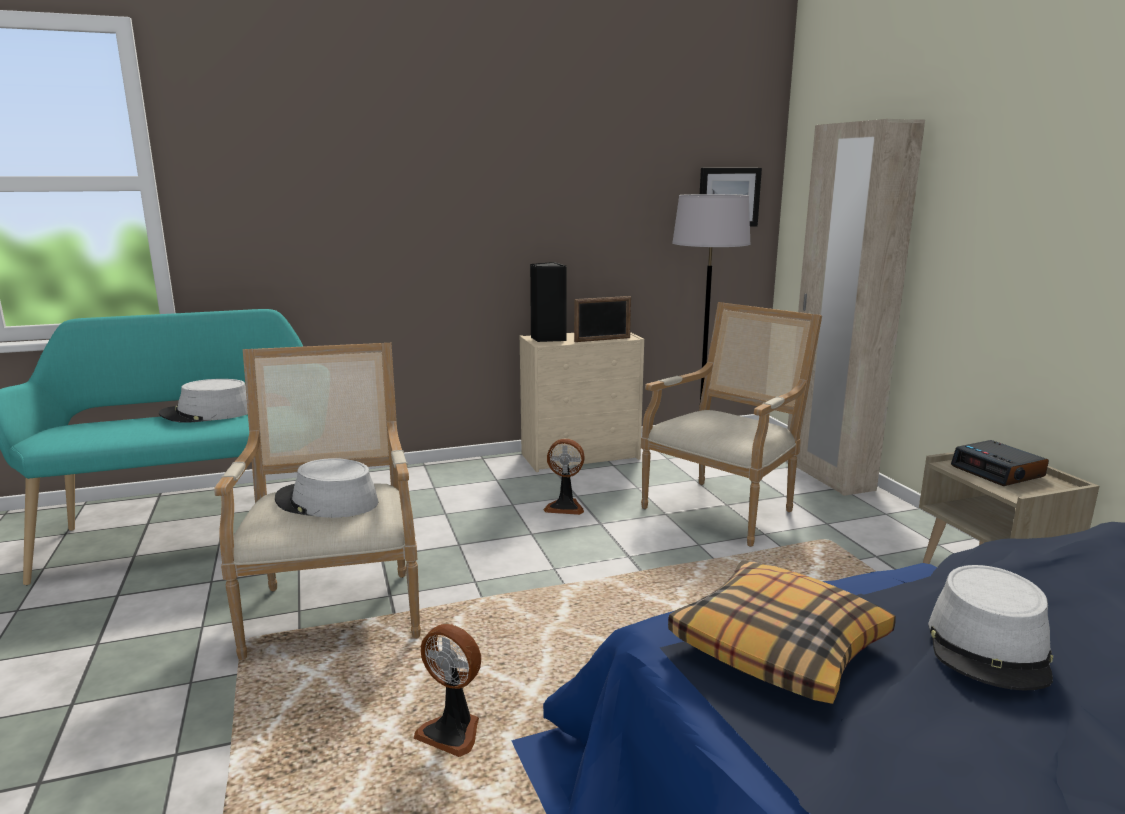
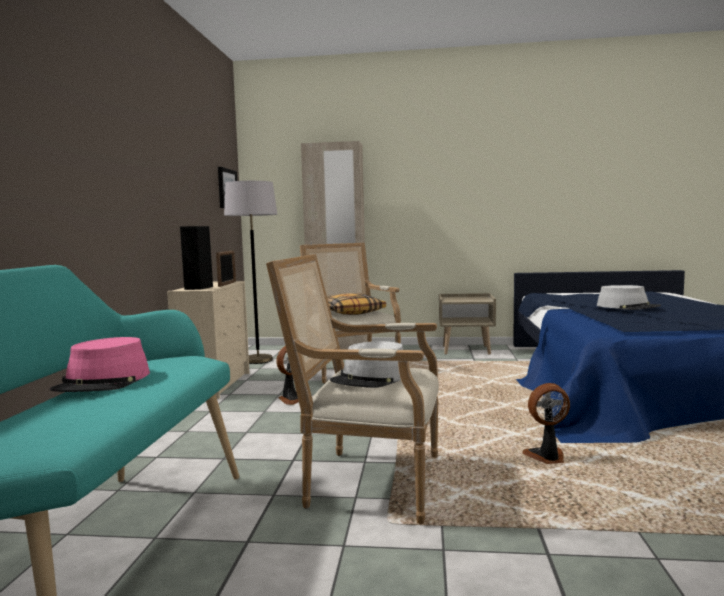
camera: 65 degrees left, 10 degrees down
grey hat [159,379,248,423] -> pink hat [50,337,150,392]
fan [414,624,481,757] -> fan turned 150 degrees counterclockwise [522,383,570,464]
pillow [668,560,896,704] -> pillow moved to [327,293,386,315]
alarm clock [951,440,1049,486] -> none

